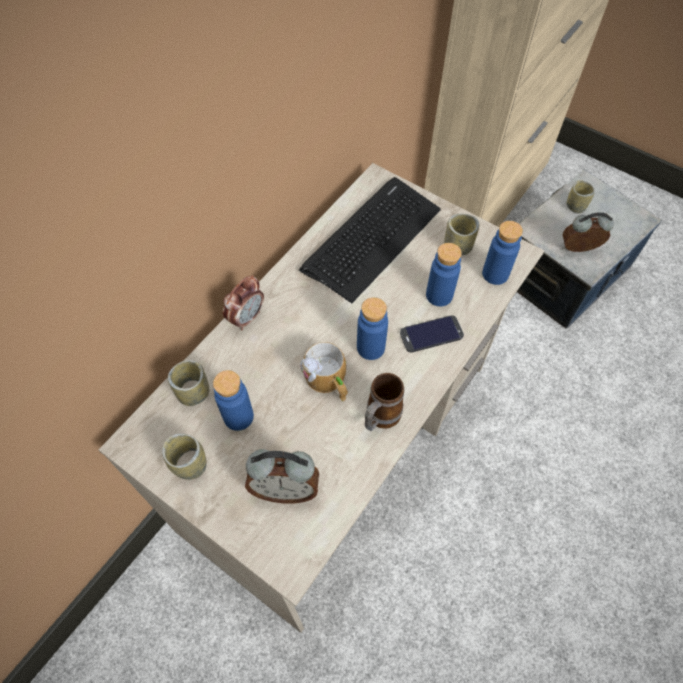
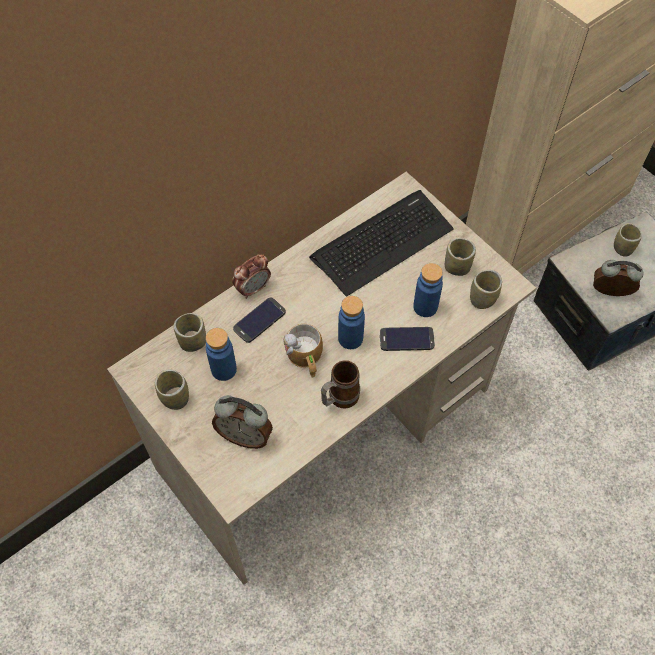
camera: 15 degrees right, 0 degrees up
blue bottle [482,221,523,285] -> cup [470,270,502,309]
none -> phone [233,297,286,343]

